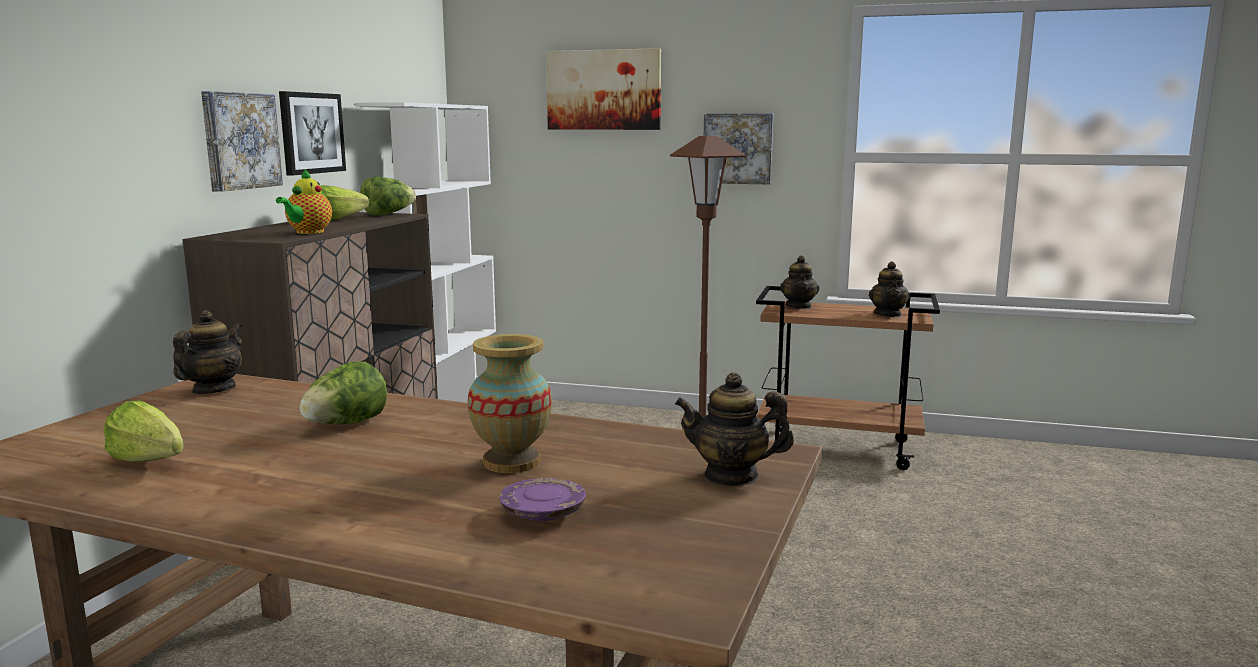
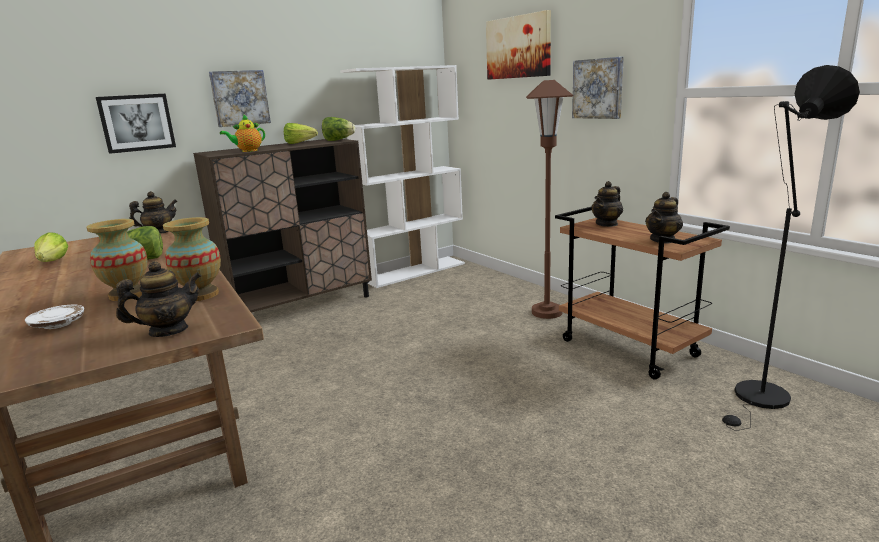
camera: 40 degrees right, 5 degrees up
picture [279,91,346,175] -> picture moved to [96,94,176,154]
purple plate [499,478,586,521] -> white plate [25,305,84,329]
teapot [675,372,794,486] -> teapot turned 105 degrees clockwise [116,261,201,337]
none -> vase [163,217,221,301]
none -> black floor lamp [722,65,860,431]

